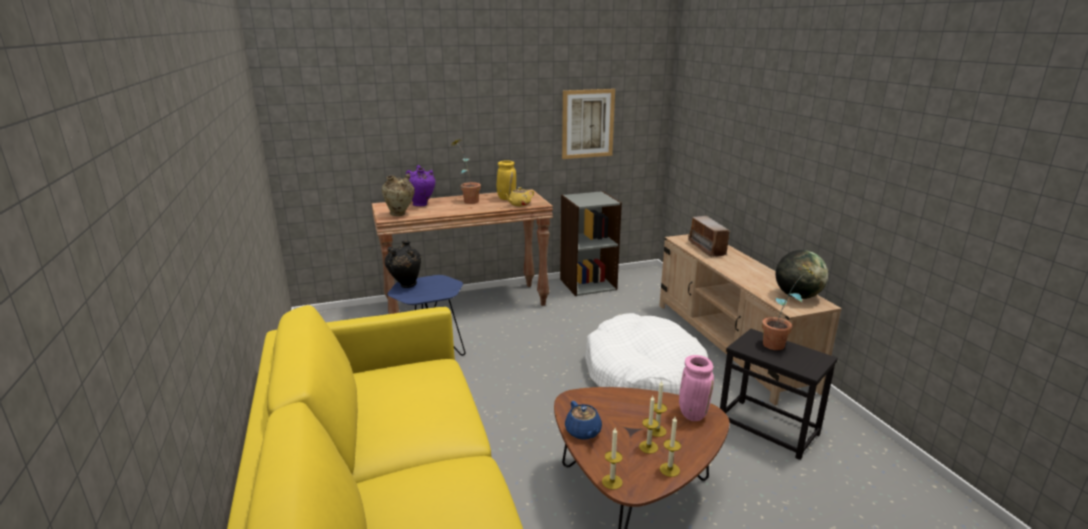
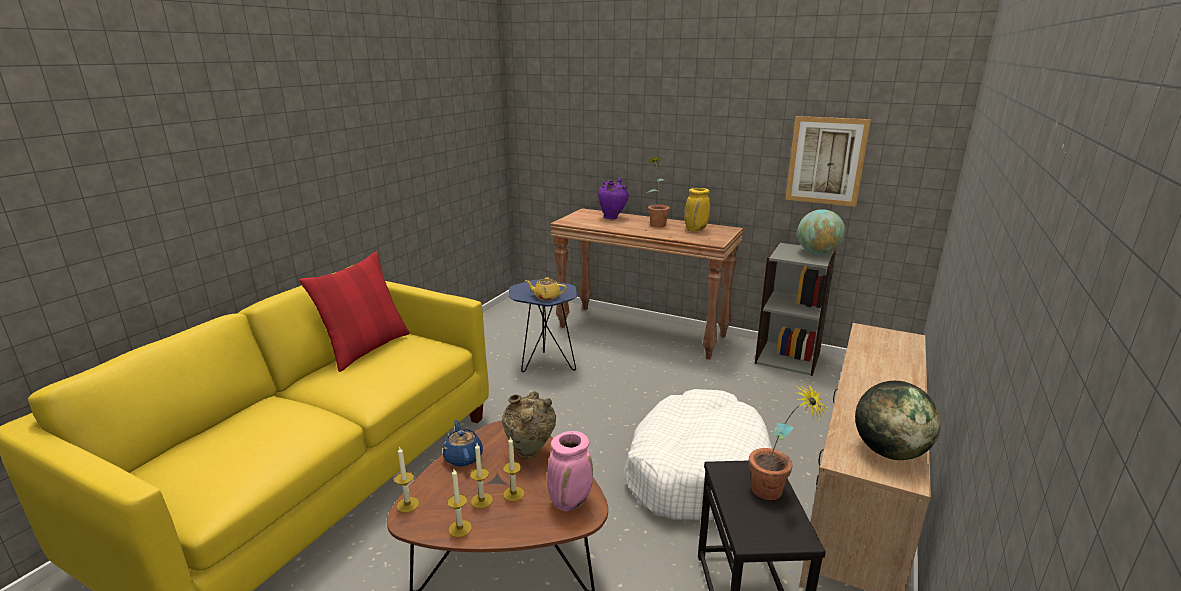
camera: 45 degrees right, 0 degrees up
beige vase [382,174,415,216] -> beige vase moved to [502,391,556,459]
black vase [385,241,421,288] -> none
yellow teapot [504,187,534,206] -> yellow teapot moved to [525,277,567,300]
blue teapot [565,401,602,440] -> blue teapot turned 135 degrees clockwise [443,419,483,466]
radio [688,216,730,258] -> none
none -> red pillow [299,251,410,372]
none -> globe [797,209,845,255]

